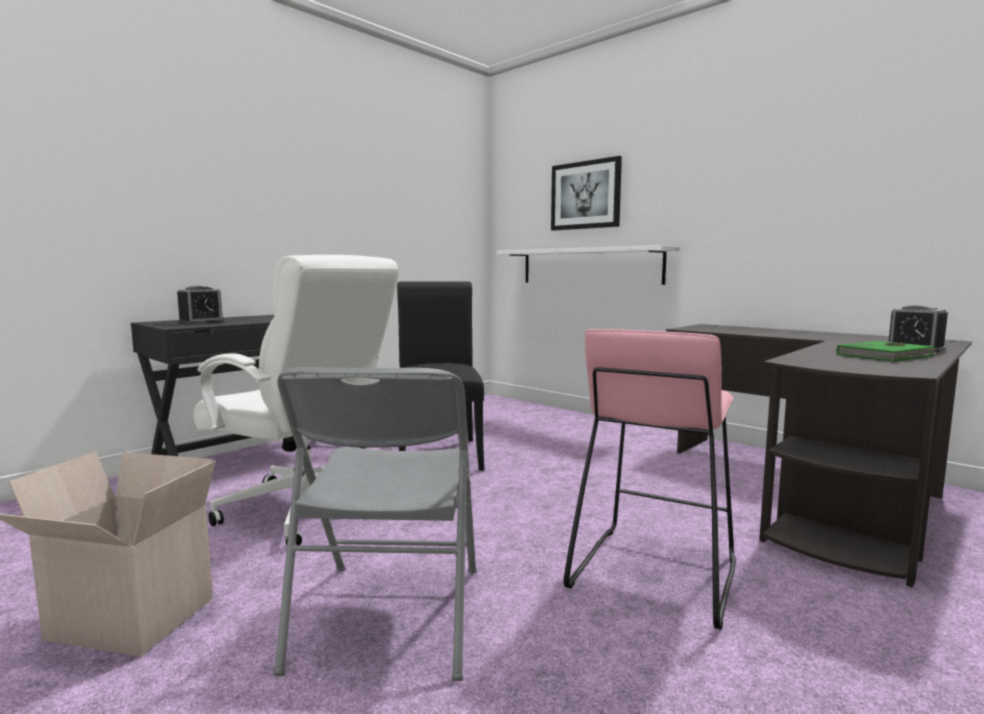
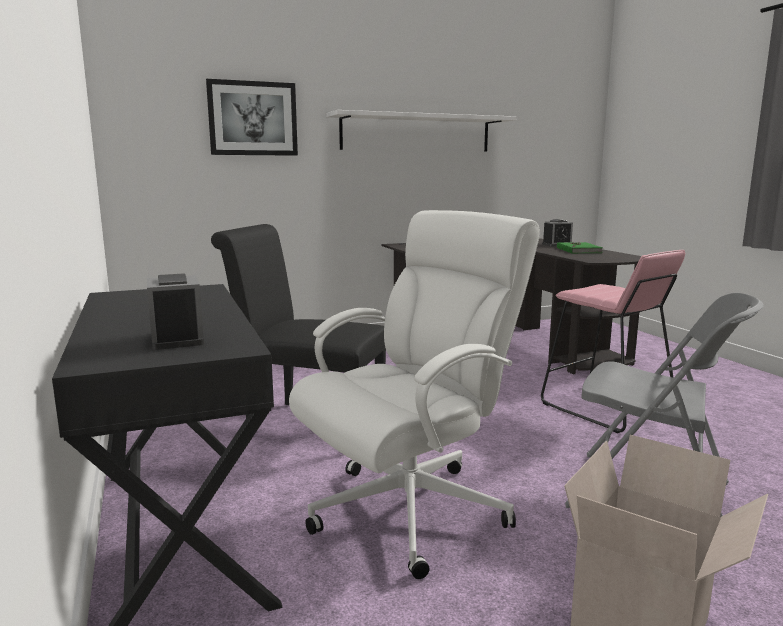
camera: 65 degrees left, 5 degrees up
white shelf [496,245,680,285] -> white shelf moved to [326,110,516,152]

